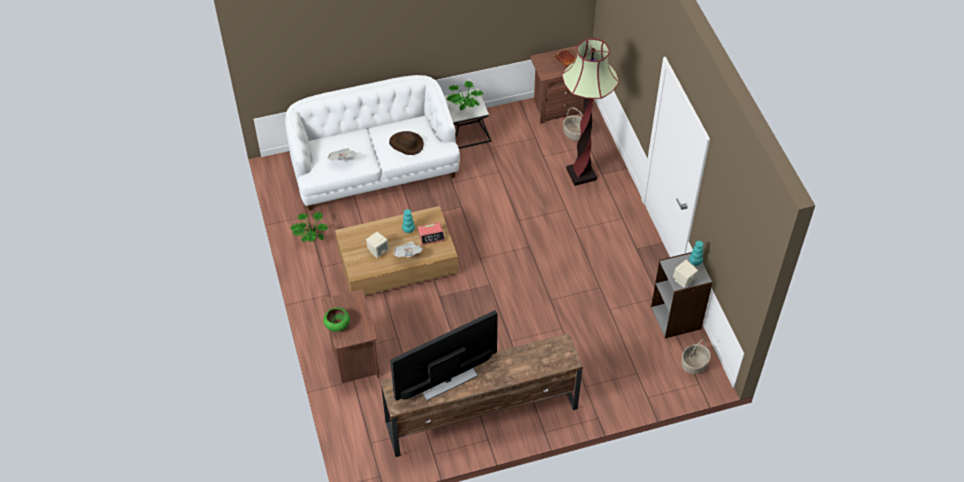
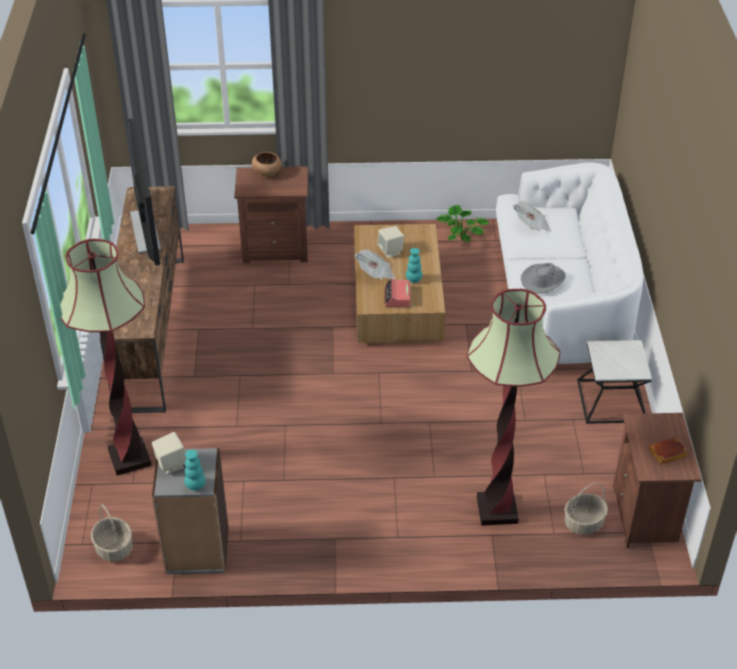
camera: 105 degrees right, 10 degrees down
green bowl [323,307,350,332] -> brown bowl [252,152,282,178]
brown hat [389,131,424,155] -> grey hat [521,263,566,294]
potted plant [447,81,483,110] -> none
none -> floor lamp [60,239,151,475]

